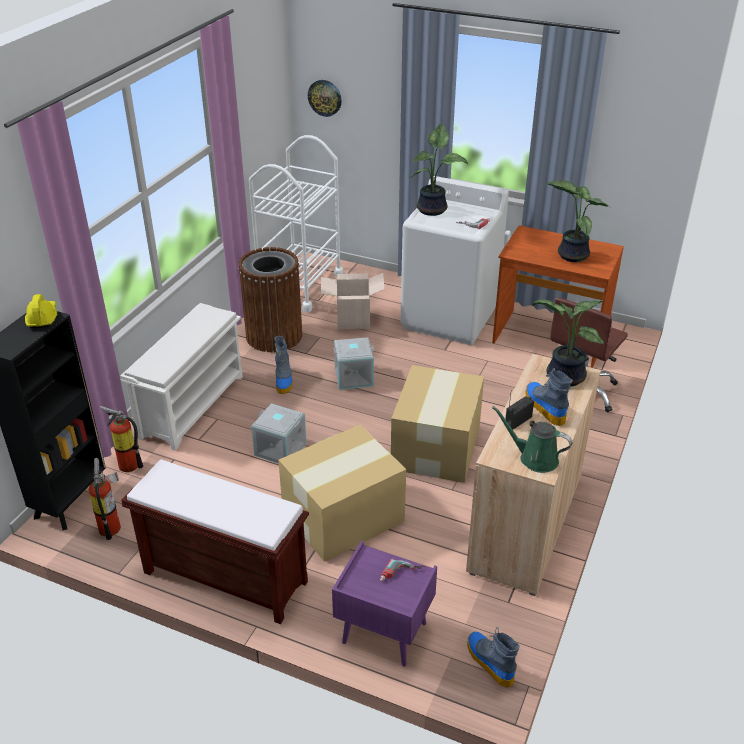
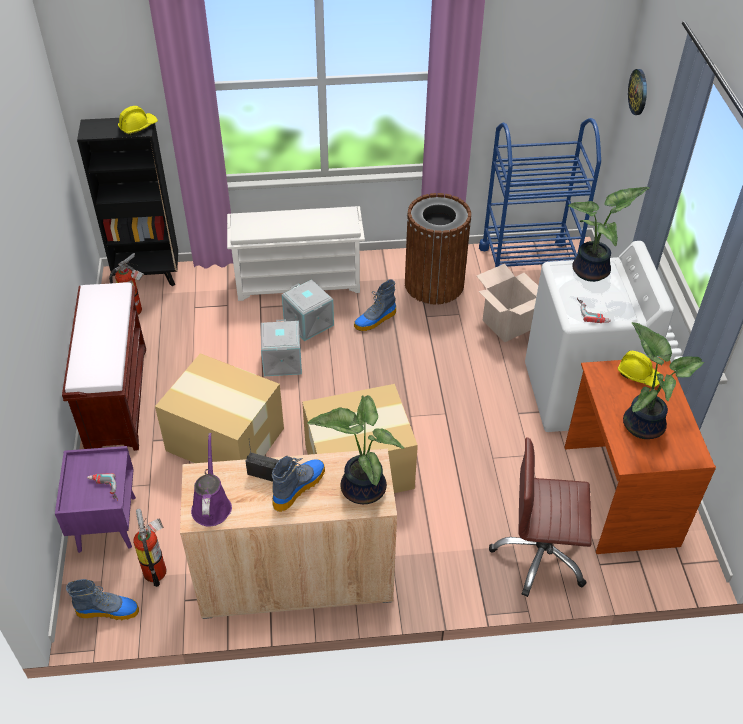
camera: 60 degrees right, 10 degrees up
fire extinguisher [100,406,143,472] -> fire extinguisher moved to [133,508,167,587]
white cart [249,135,343,312] -> blue cart [479,118,601,267]
grey storage box [333,337,375,390] -> grey storage box moved to [282,280,334,341]
boot [467,627,520,687] -> boot turned 60 degrees clockwise [66,579,139,621]
green watering can [492,406,572,473] -> purple watering can [191,433,232,526]
none -> yellow hard hat [618,351,661,387]

